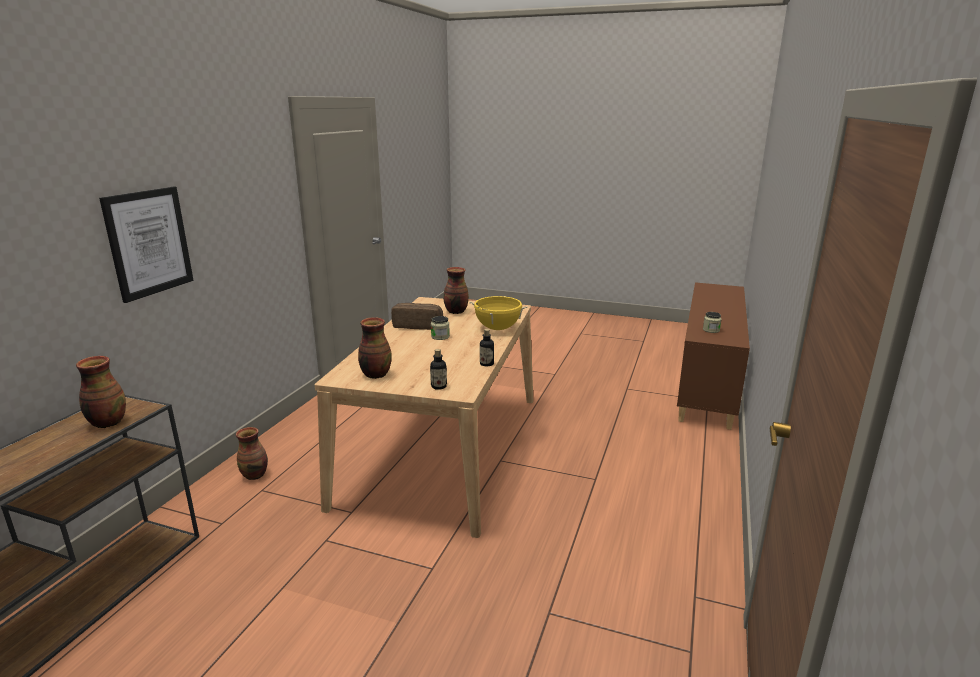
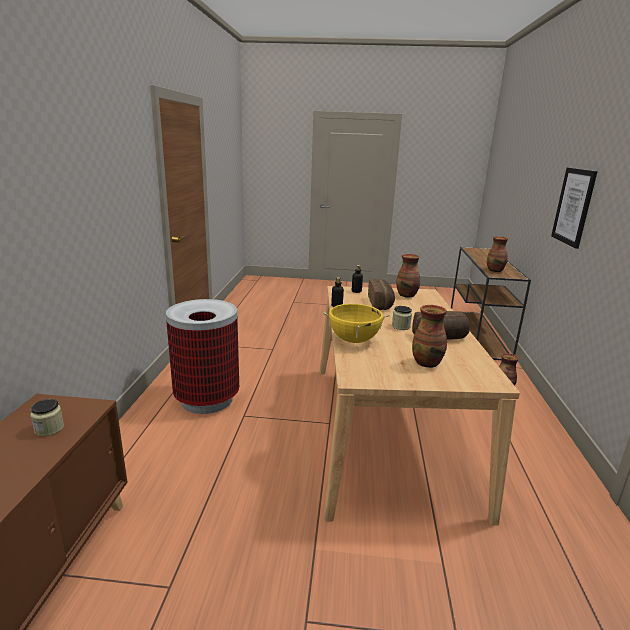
camera: 165 degrees right, 0 degrees up
none -> trash can [166,299,239,414]
none -> bread [368,279,395,310]

